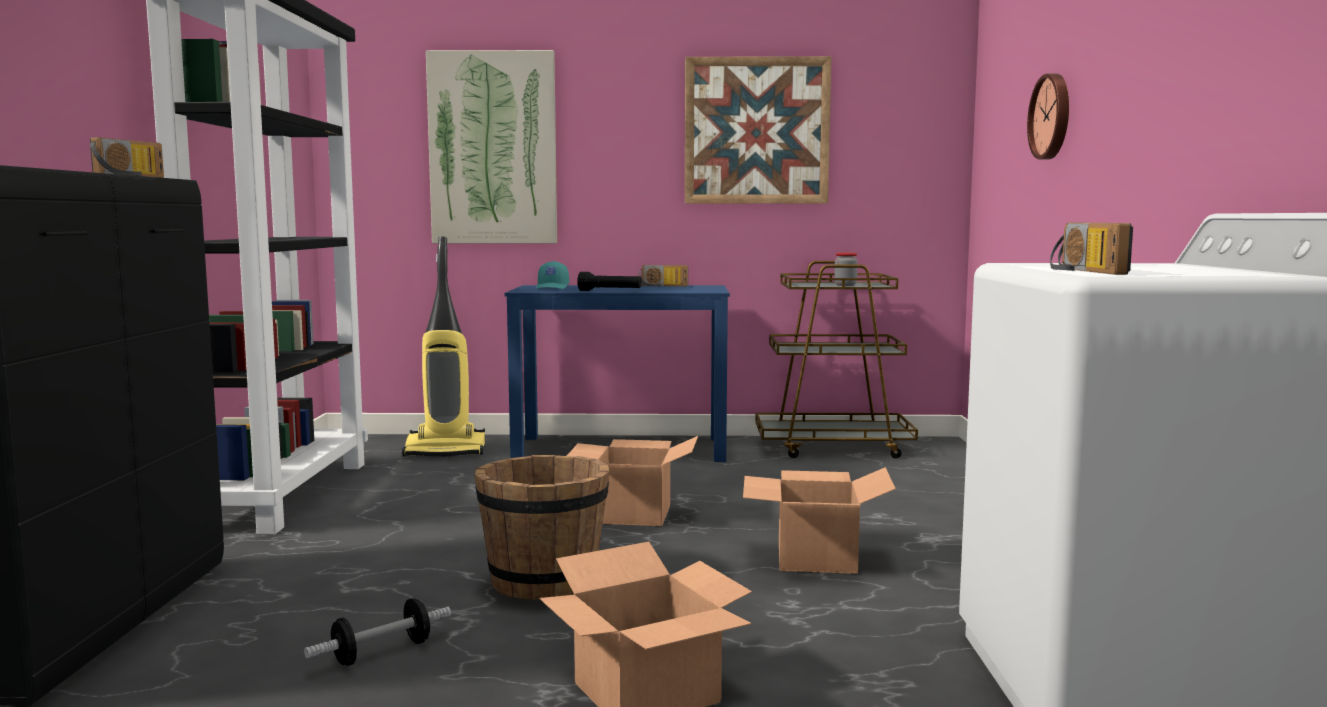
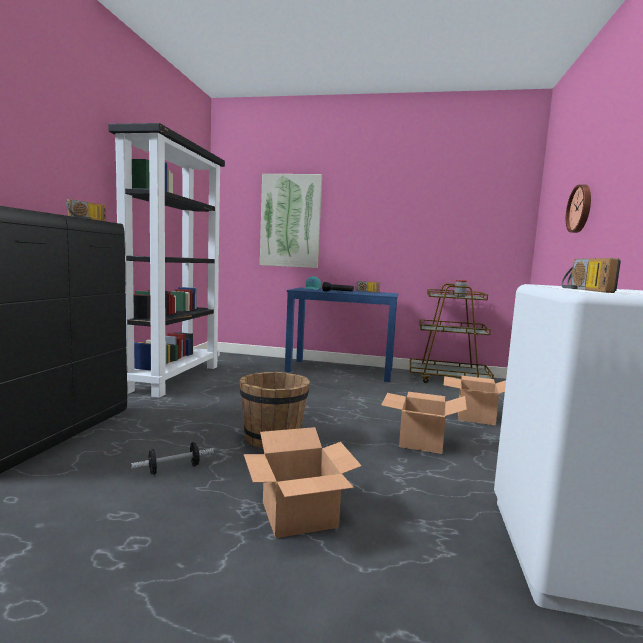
camera: 10 degrees right, 0 degrees up
vacuum cleaner [402,236,485,457] -> none
cardboard box [567,436,698,526] -> cardboard box moved to [444,376,506,426]
picture [685,56,832,204] -> none

